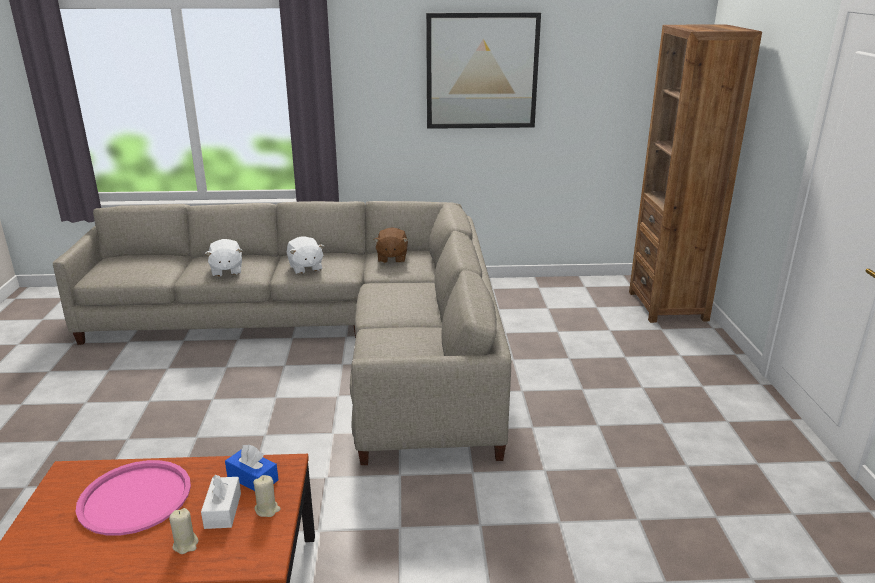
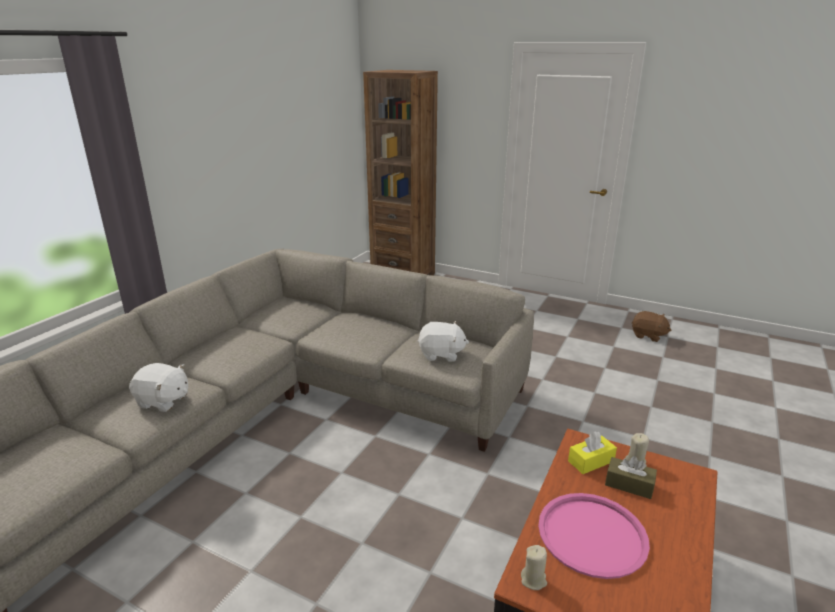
camera: 60 degrees left, 0 degrees up
beige candle [169,508,199,554] -> beige candle moved to [521,545,547,590]
white tissue box [201,475,241,529] -> brown tissue box [605,456,657,499]
blue tissue box [225,445,279,491] -> yellow tissue box [568,431,617,474]
white plush toy [287,236,324,274] -> white plush toy moved to [418,321,469,362]
brown plush toy [374,227,408,263] -> brown plush toy moved to [632,311,672,342]
picture [426,12,541,129] -> none

